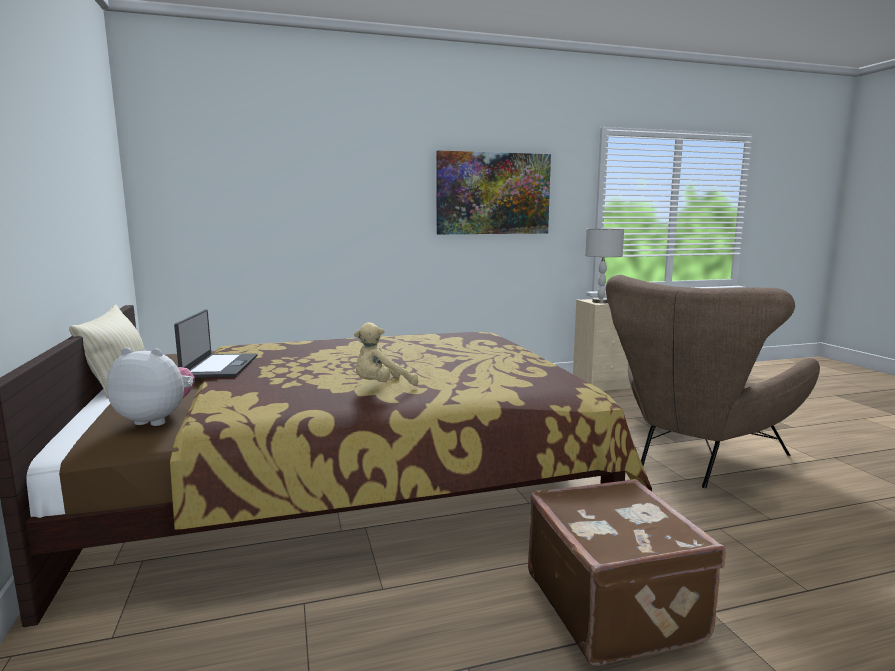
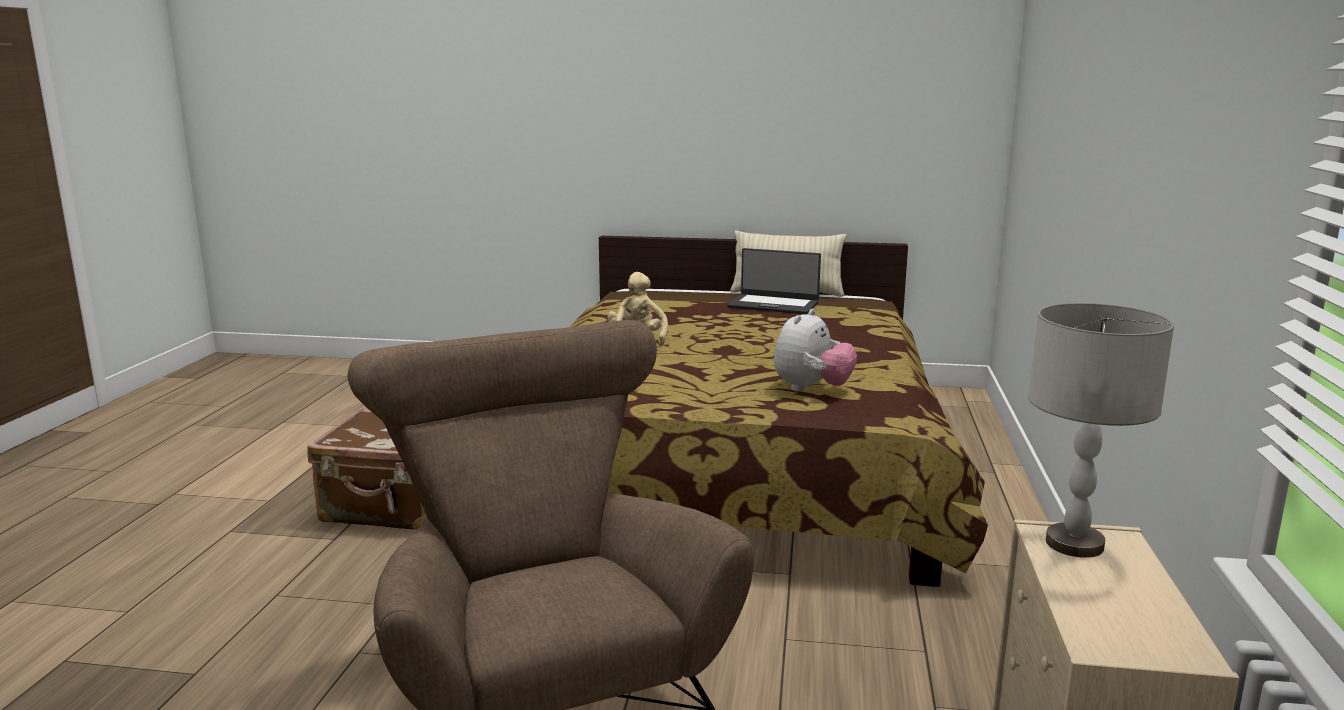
camera: 115 degrees right, 5 degrees up
plush toy [107,347,195,426] -> plush toy moved to [774,309,857,392]
picture [436,151,551,234] -> none

